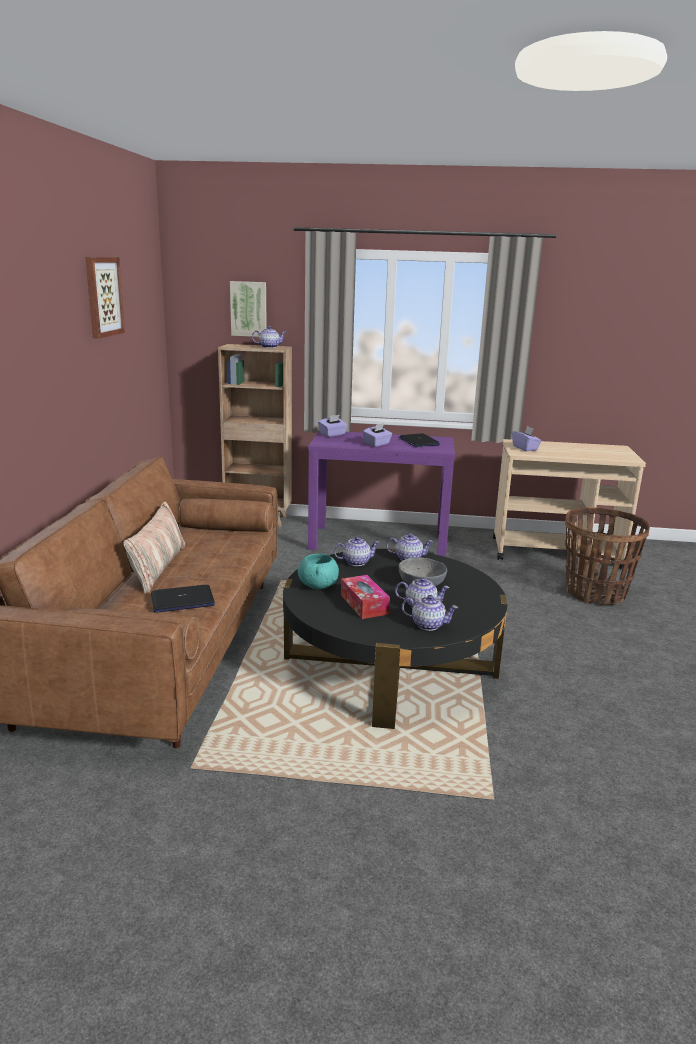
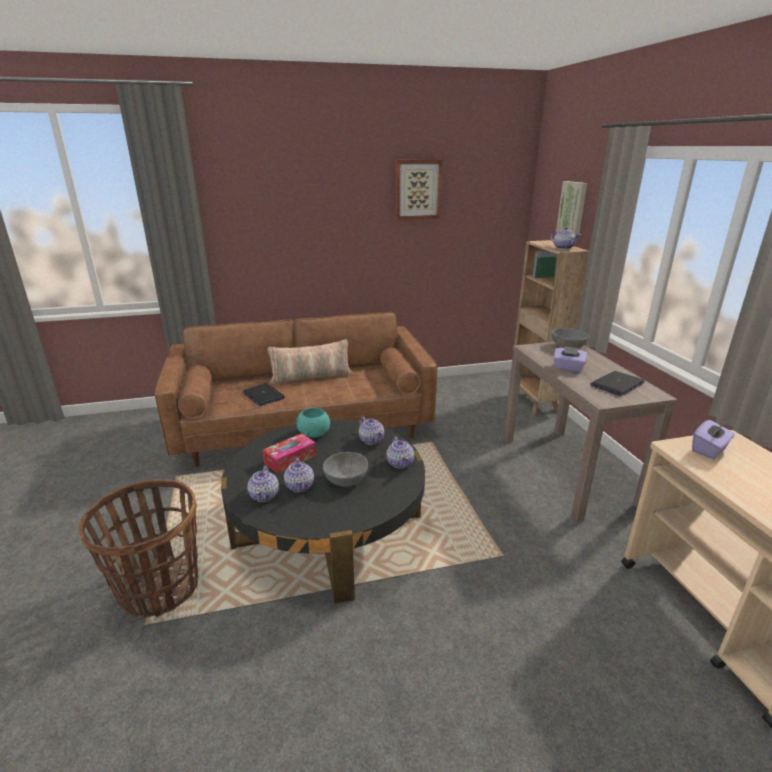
camera: 70 degrees right, 5 degrees up
purple console table [308,430,455,557] -> brown console table [503,342,678,522]
purple tissue box [318,415,348,437] -> grey bowl [552,328,588,348]
basket [565,507,650,605] -> basket moved to [78,479,198,618]

